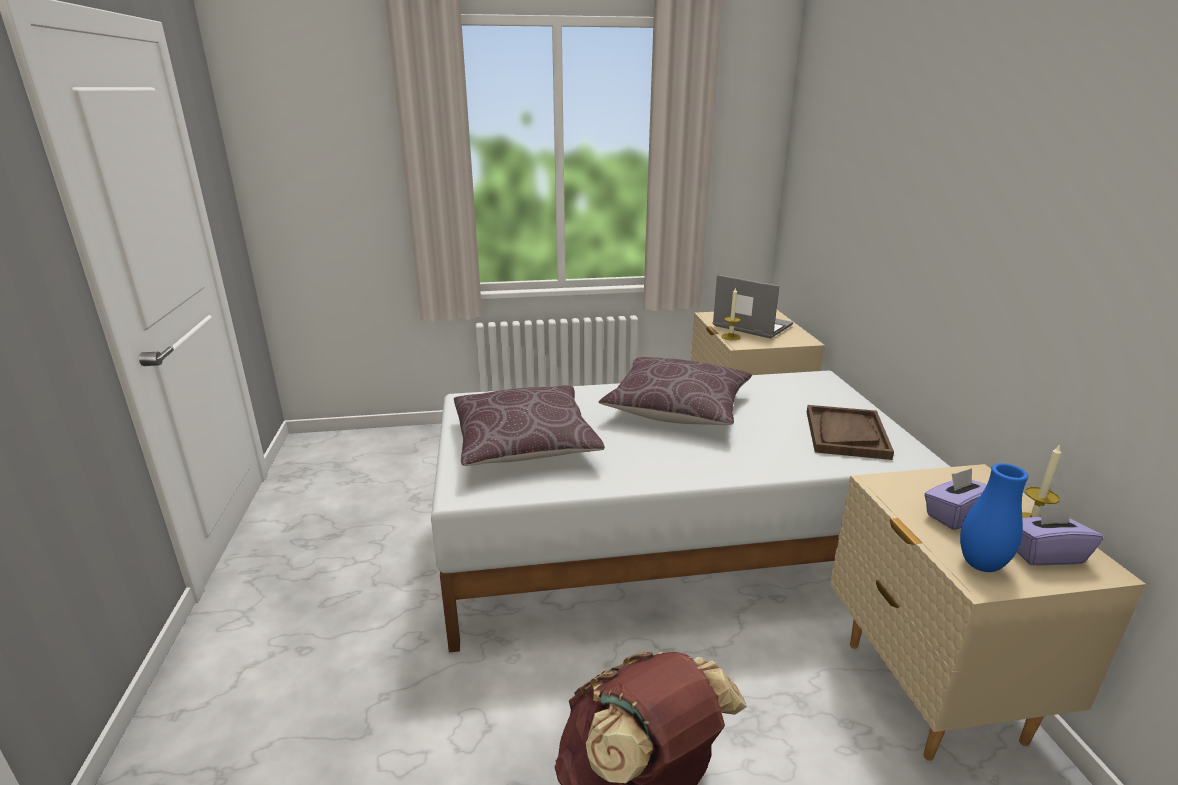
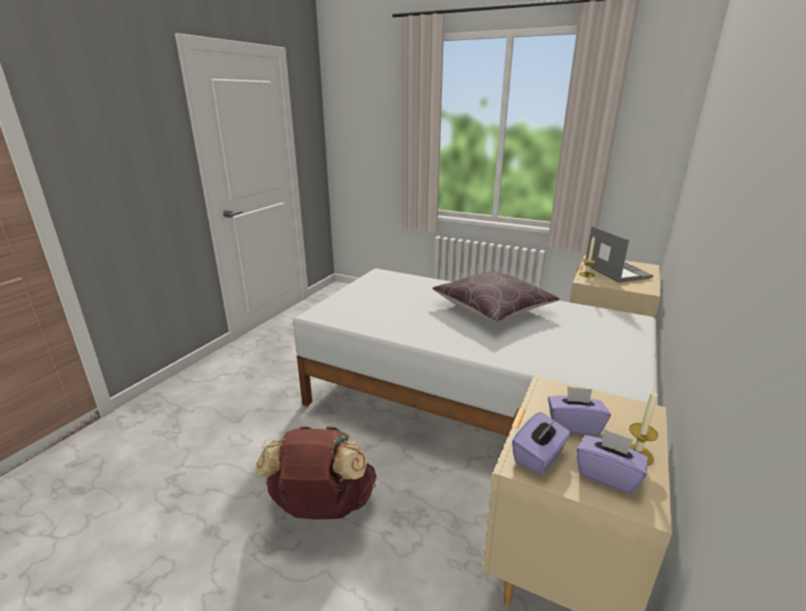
camera: 35 degrees right, 0 degrees up
brown pillow [454,385,605,466] -> none
brown tray [807,405,894,460] -> none
blue vase [960,463,1028,572] -> purple tissue box [512,412,571,475]

